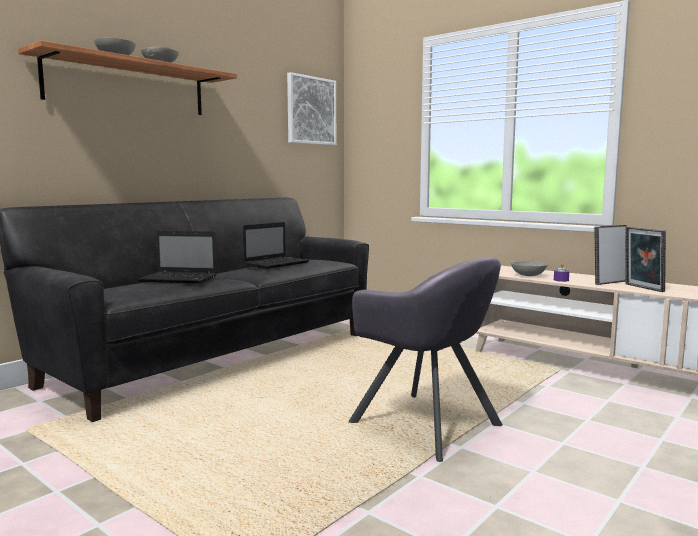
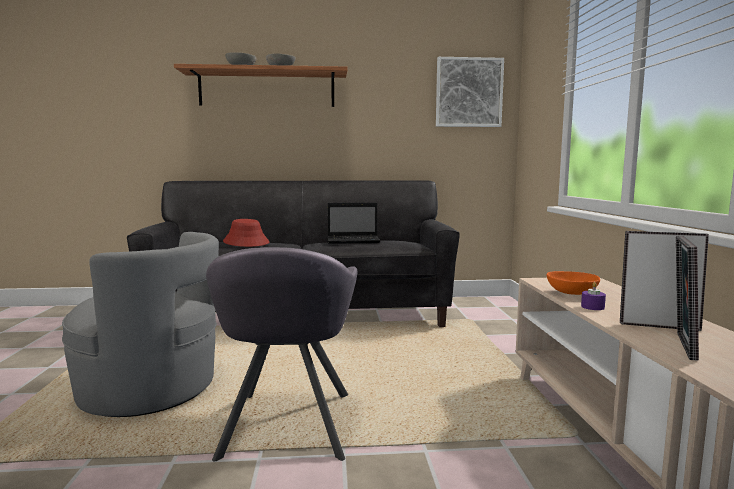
camera: 45 degrees right, 0 degrees up
laptop [137,231,217,284] -> red hat [223,219,269,247]
grey bowl [511,261,547,276] -> orange bowl [546,271,600,295]
none -> grey armchair [62,232,219,417]

